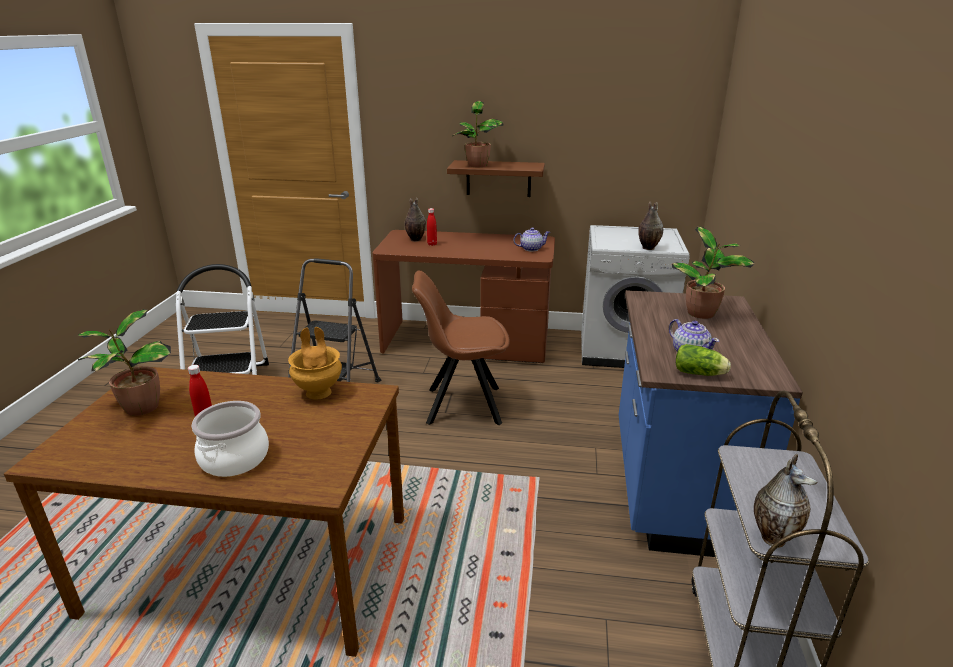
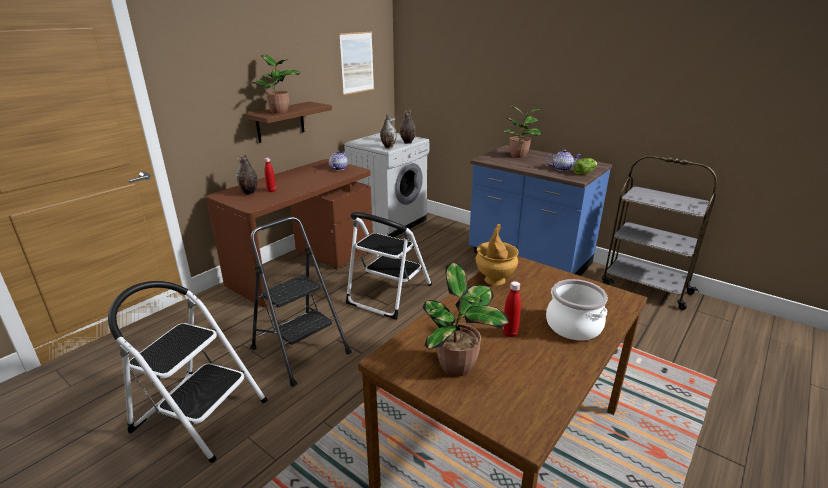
camera: 60 degrees left, 0 degrees up
brown chair [412,270,510,425] -> step ladder [346,212,432,320]
vase [754,454,817,548] -> vase moved to [380,114,397,149]
none -> picture [339,32,374,95]

